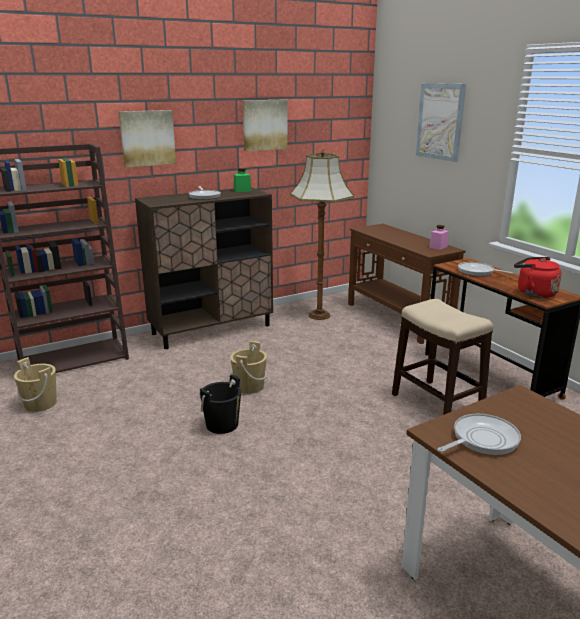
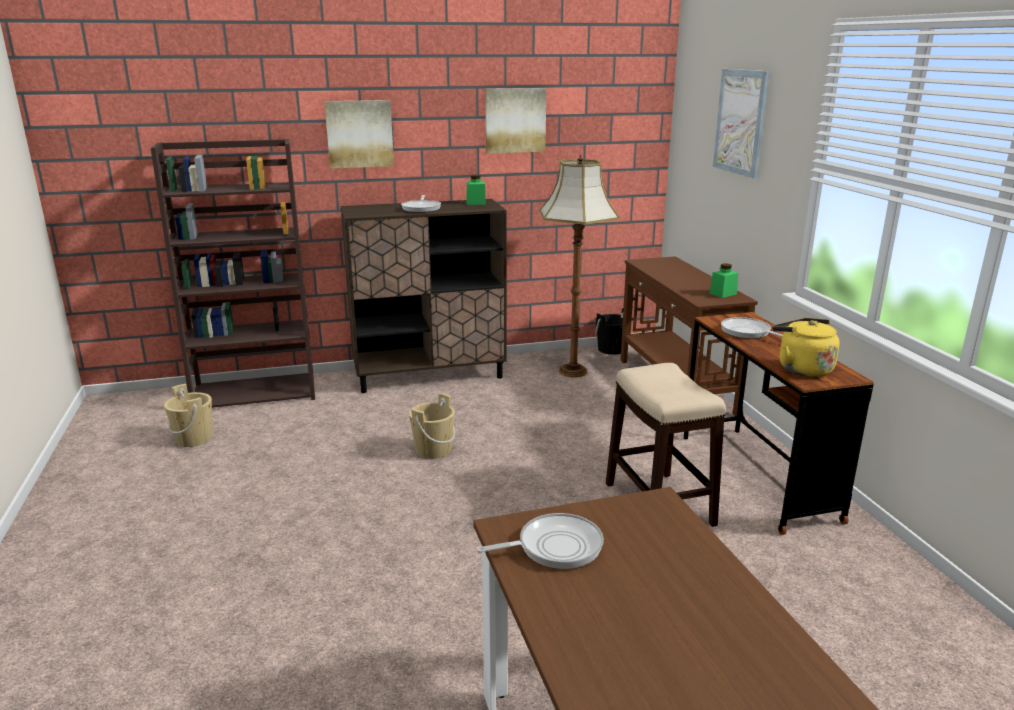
camera: 15 degrees right, 0 degrees up
black bucket [200,374,241,434] -> black bucket moved to [595,308,623,355]
pink jar [429,225,449,250] -> green jar [709,263,738,298]
red kettle [514,257,562,298] -> yellow kettle [772,318,840,377]

